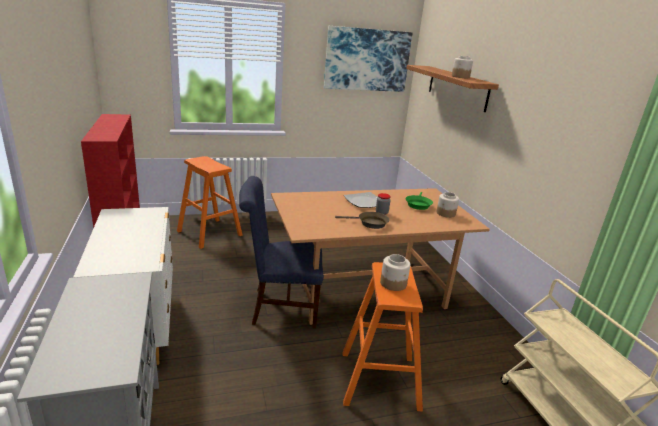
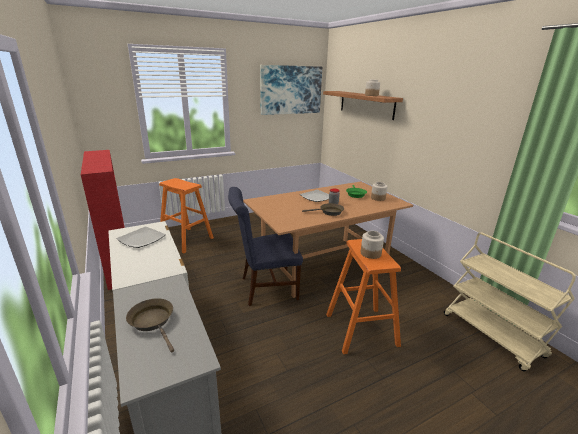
camera: 10 degrees left, 0 degrees up
none -> plate [116,227,166,248]
none -> brown frying pan [126,298,174,352]

